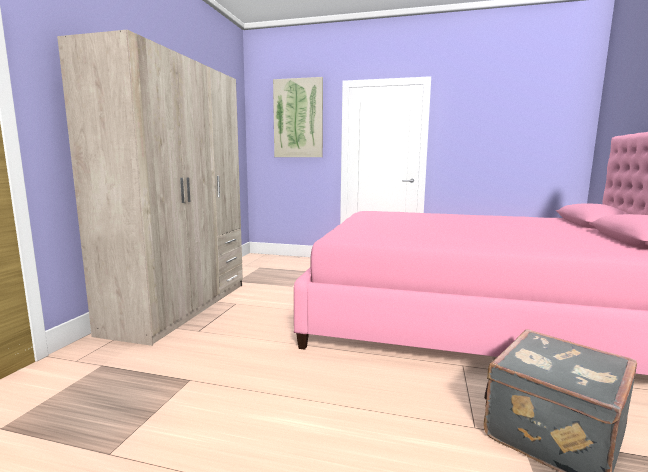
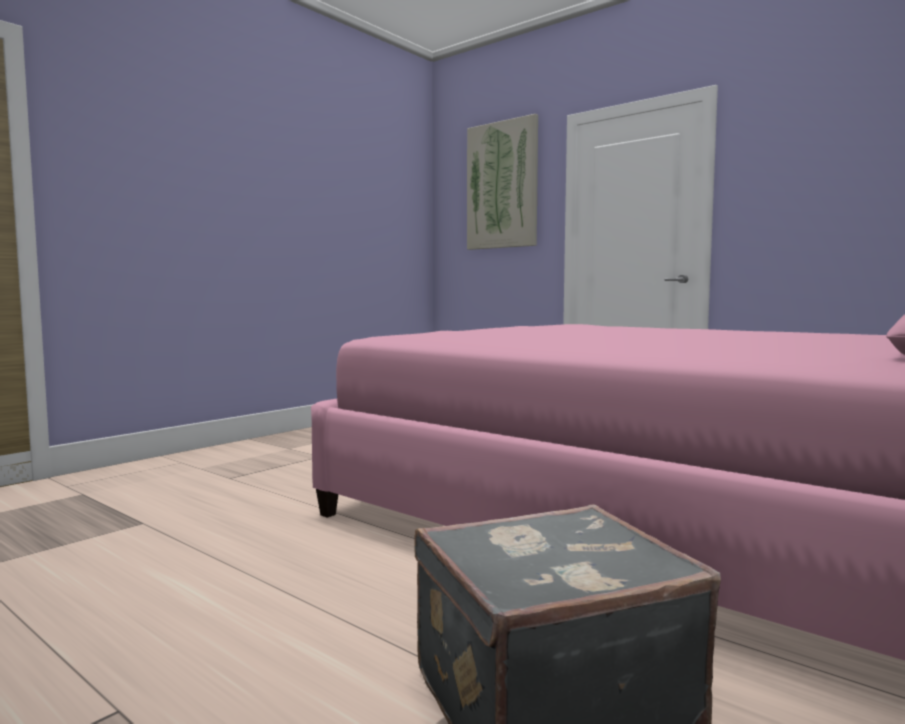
camera: 25 degrees right, 5 degrees down
beige wardrobe [57,30,243,346] -> none

